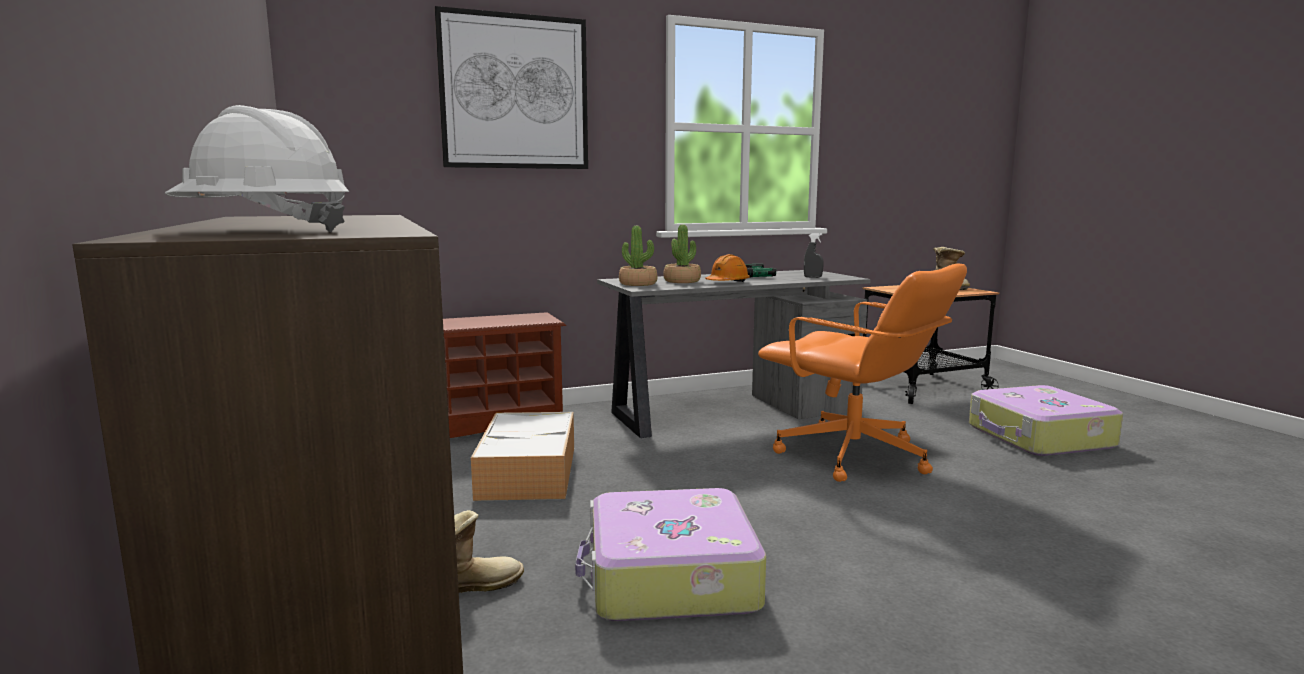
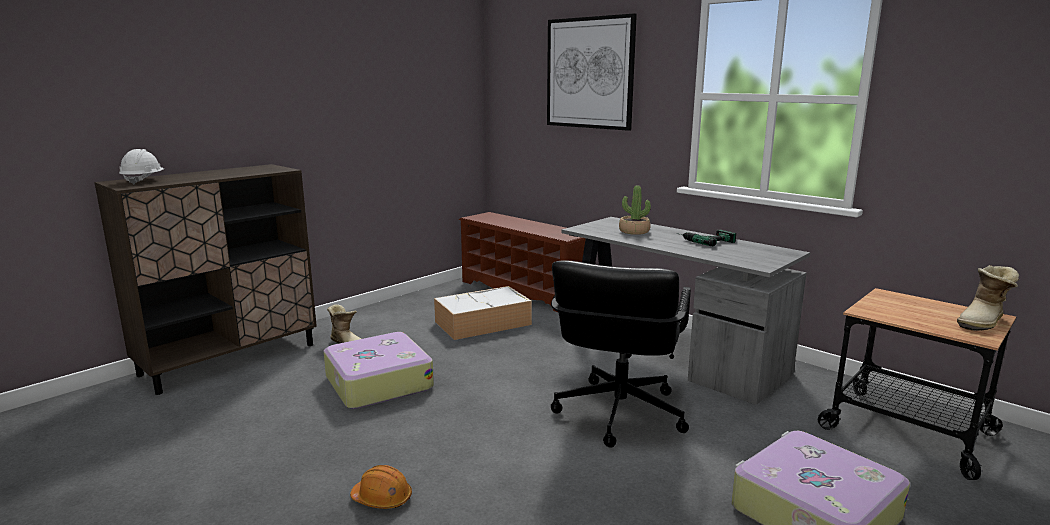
camera: 65 degrees right, 5 degrees up
potted plant [619,226,657,286] -> none
orange hard hat [705,254,750,282] -> orange hard hat moved to [350,465,412,509]
orange office chair [758,264,967,482] -> black office chair [551,260,691,448]
grey spray bottle [804,233,824,278] -> none

